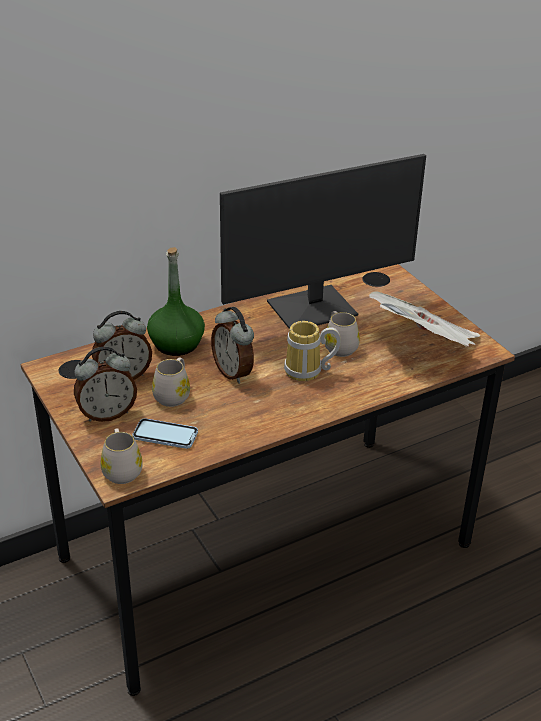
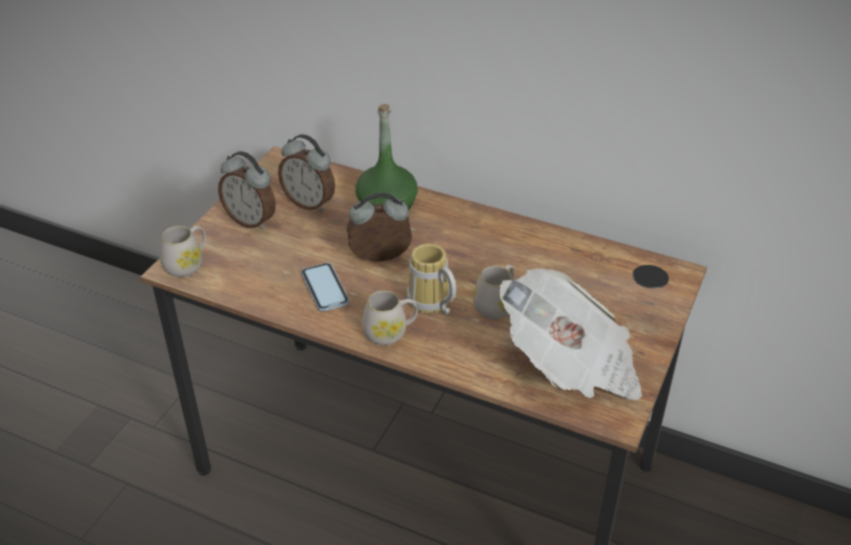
camera: 55 degrees right, 5 degrees up
phone [132,418,198,449] -> phone moved to [301,263,349,312]
white mug [152,357,190,407] -> white mug moved to [362,290,418,345]
alarm clock [211,307,254,384] -> alarm clock turned 60 degrees clockwise [347,193,412,262]
monitor [220,154,426,329] -> none

